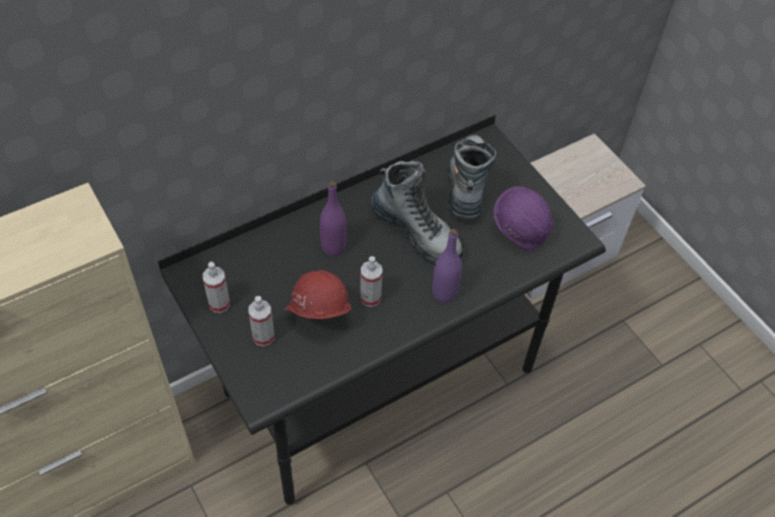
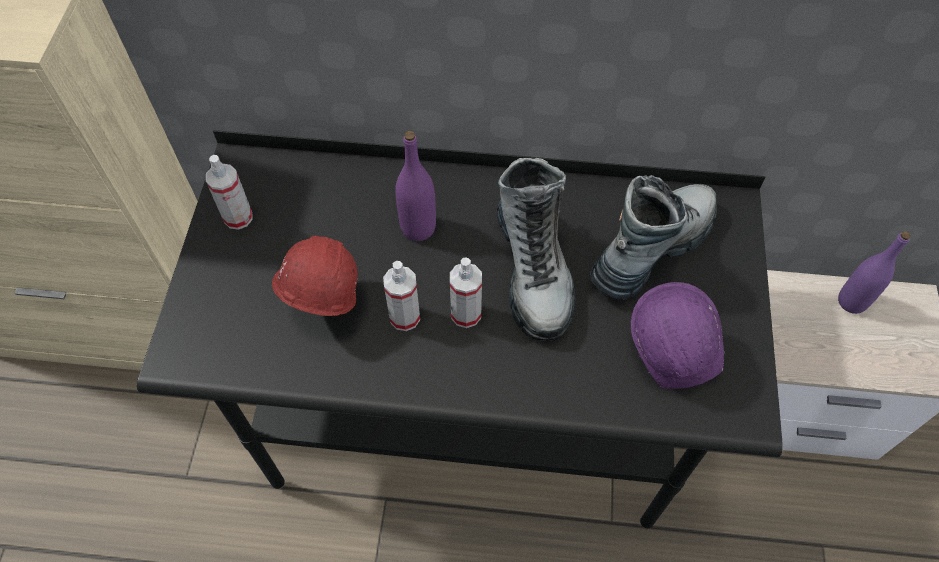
camera: 40 degrees right, 5 degrees up
spray bottle [248,296,274,346] -> spray bottle moved to [450,257,482,328]
purple bottle [432,229,462,302] -> purple bottle moved to [838,231,911,314]

